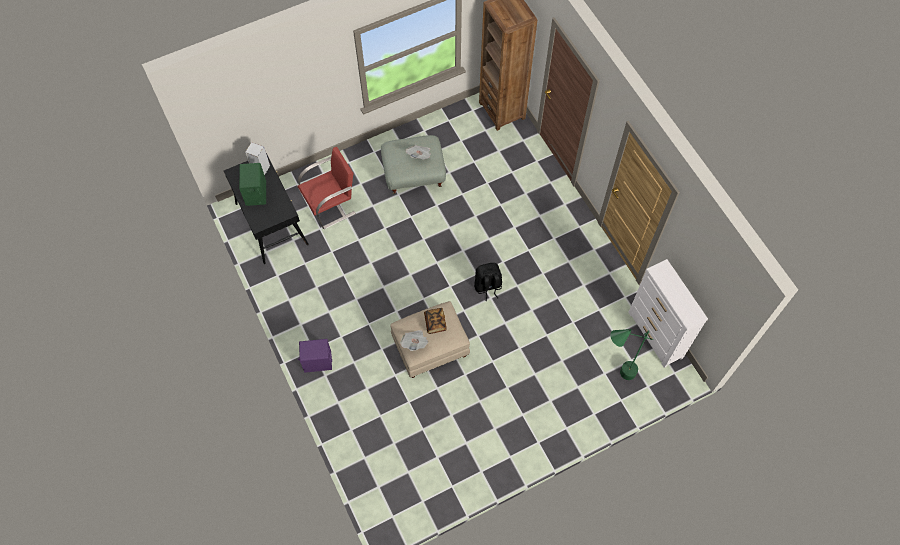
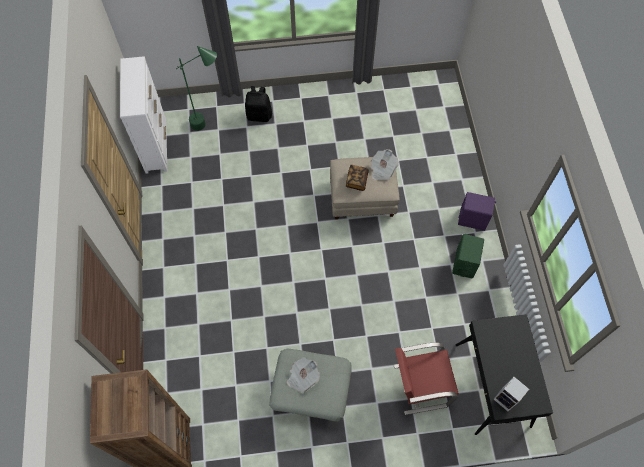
camera: 160 degrees left, 0 degrees up
green speaker [239,163,266,206] -> green speaker moved to [452,234,484,278]
black backpack [474,263,502,301] -> black backpack moved to [245,86,272,122]

